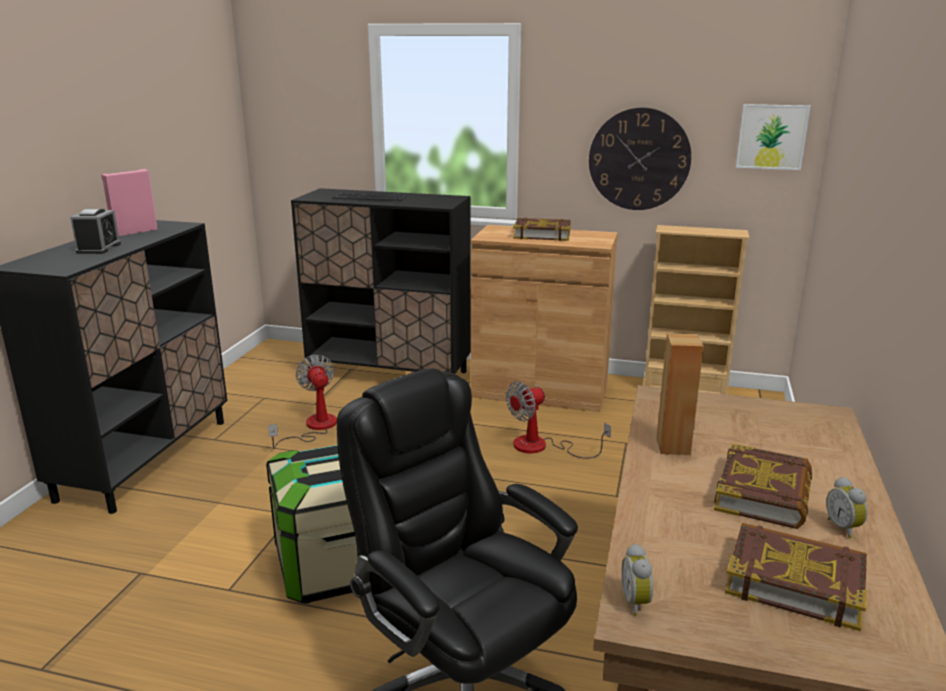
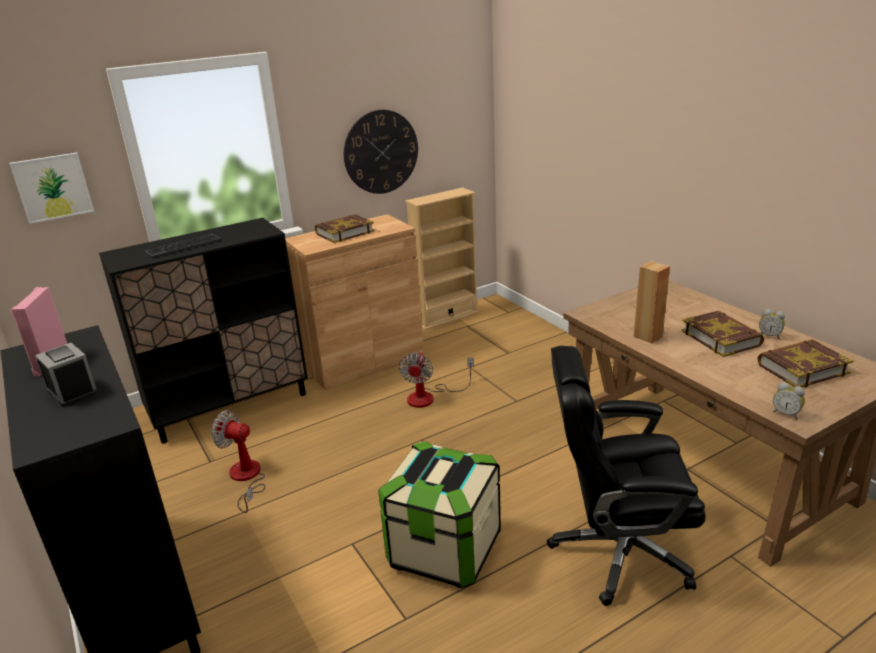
camera: 45 degrees left, 5 degrees up
picture [736,104,811,170] -> picture moved to [9,153,94,224]

